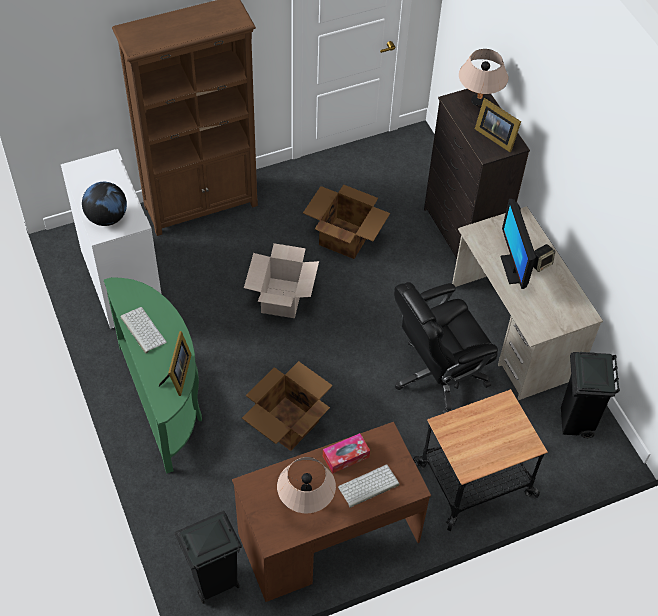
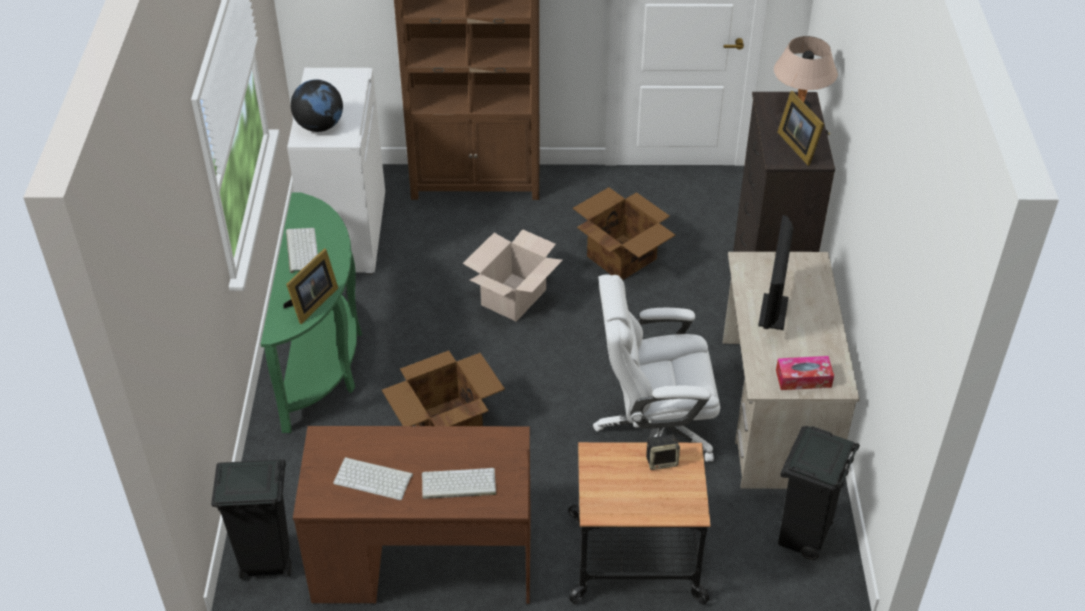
camera: 25 degrees right, 10 degrees down
beige table lamp [277,457,336,513] -> keyboard [333,457,413,500]
tissue box [323,433,370,474] -> tissue box moved to [776,356,834,390]
black office chair [394,282,498,414] -> white office chair [593,274,720,462]
speaker [533,244,556,272] -> speaker moved to [646,434,680,470]

